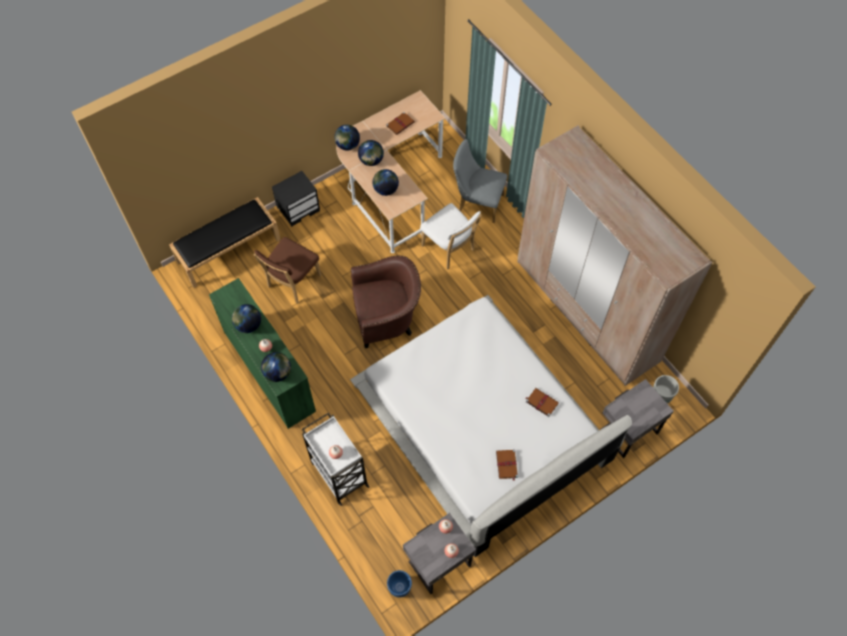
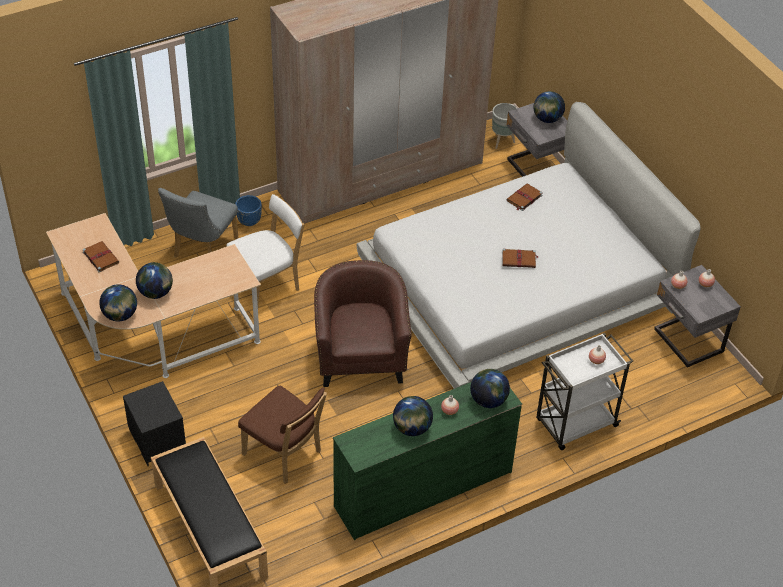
camera: 85 degrees left, 15 degrees down
globe [373,169,399,196] -> globe moved to [534,91,565,123]
blue planter [387,570,412,598] -> blue planter moved to [235,195,262,226]
brown book [496,450,518,480] -> brown book moved to [502,248,538,268]

